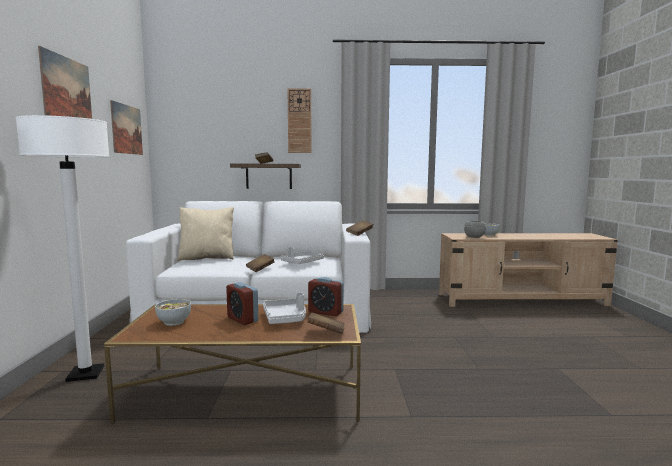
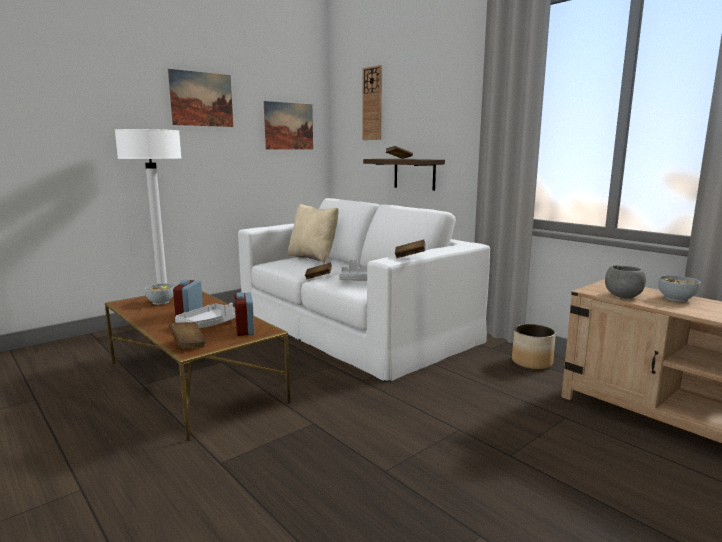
camera: 50 degrees right, 5 degrees up
wall clock [287,88,312,153] -> wall clock moved to [363,65,382,140]
none -> planter [512,324,556,370]

